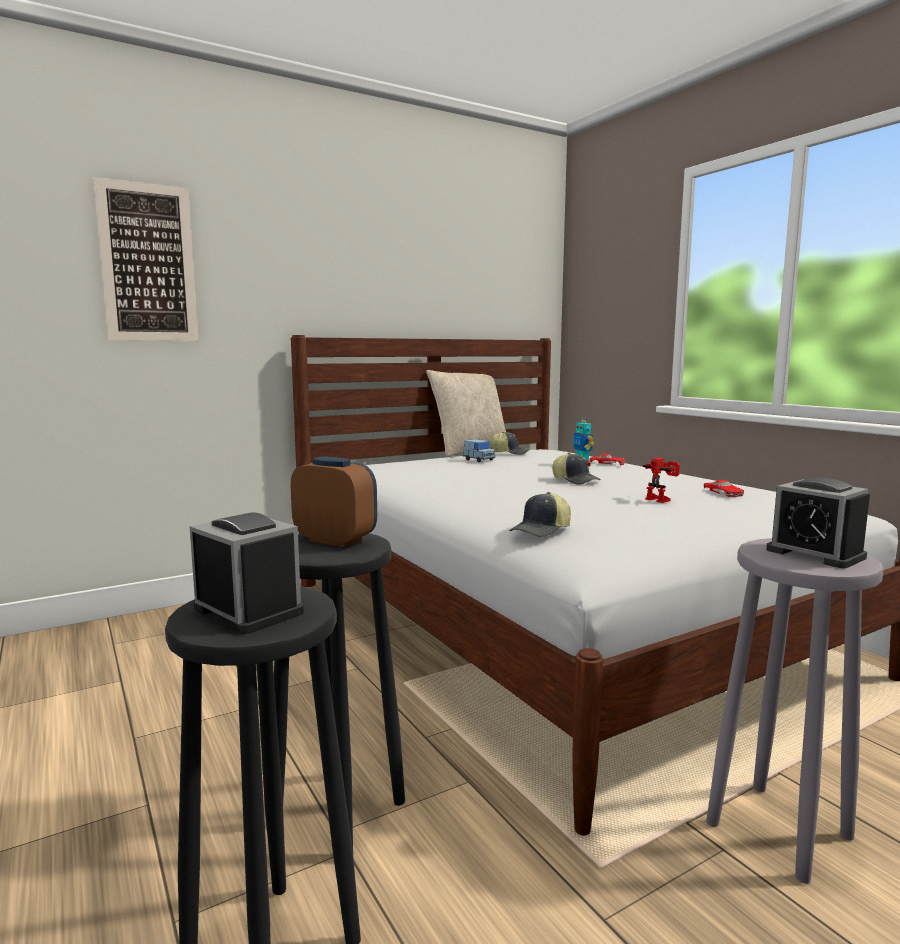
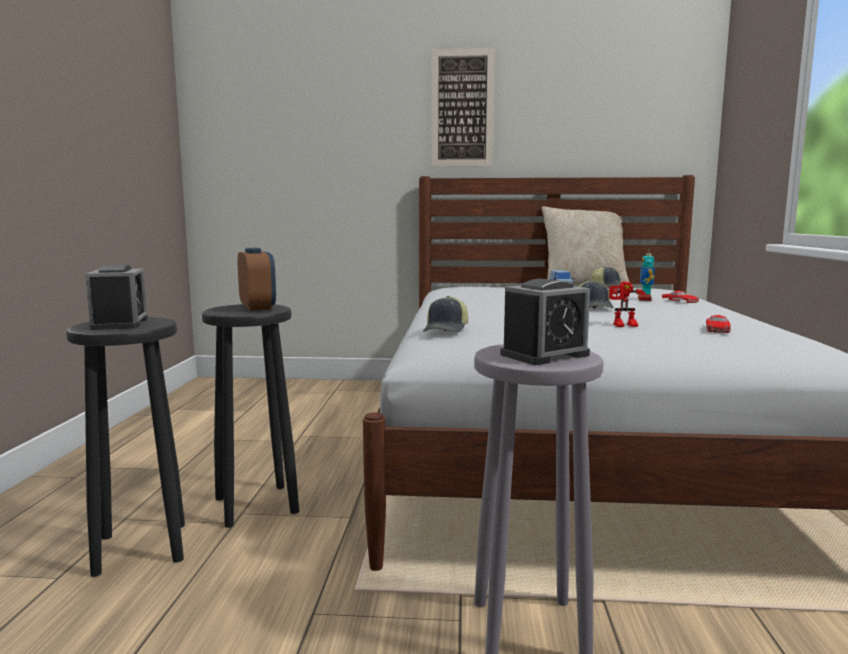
camera: 35 degrees right, 0 degrees up
picture [94,177,198,341] -> picture moved to [431,48,495,166]
cap [509,492,571,537] -> cap turned 60 degrees counterclockwise [423,296,468,333]
toy robot [643,458,680,503] -> toy robot turned 90 degrees clockwise [609,282,646,327]
alarm clock [766,478,870,568] -> alarm clock turned 120 degrees counterclockwise [500,279,590,365]

